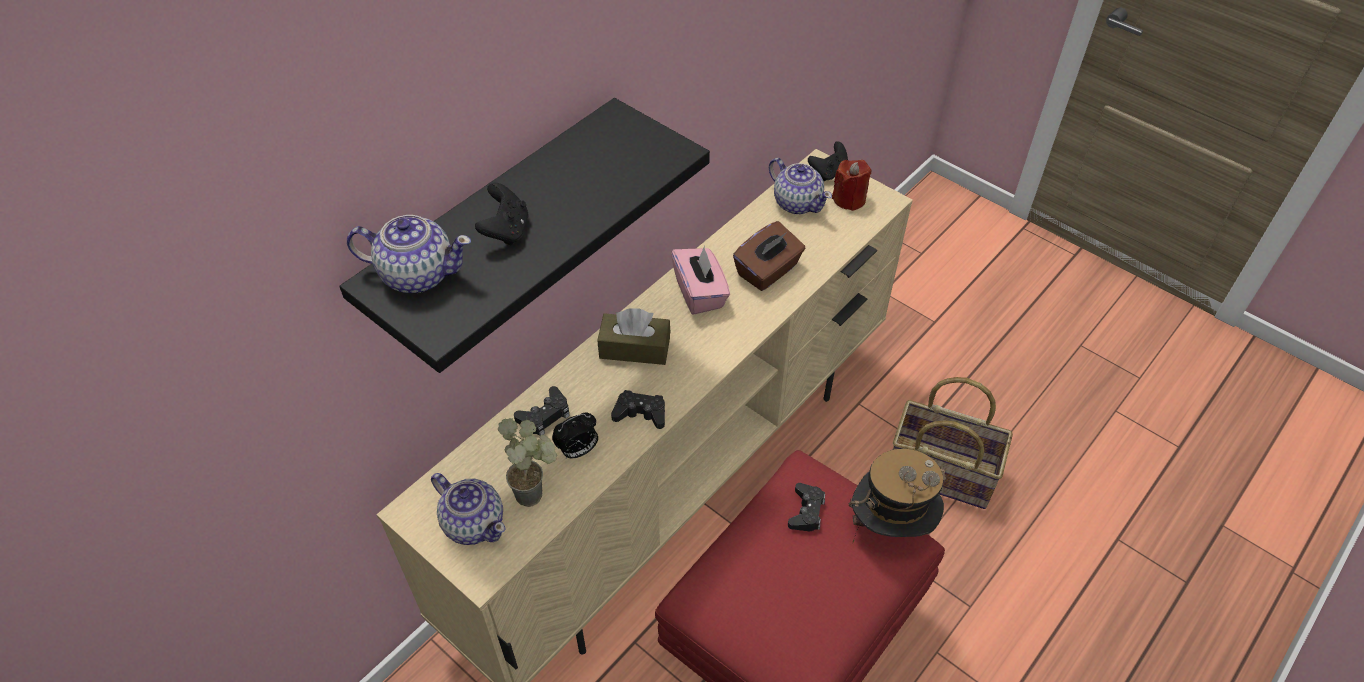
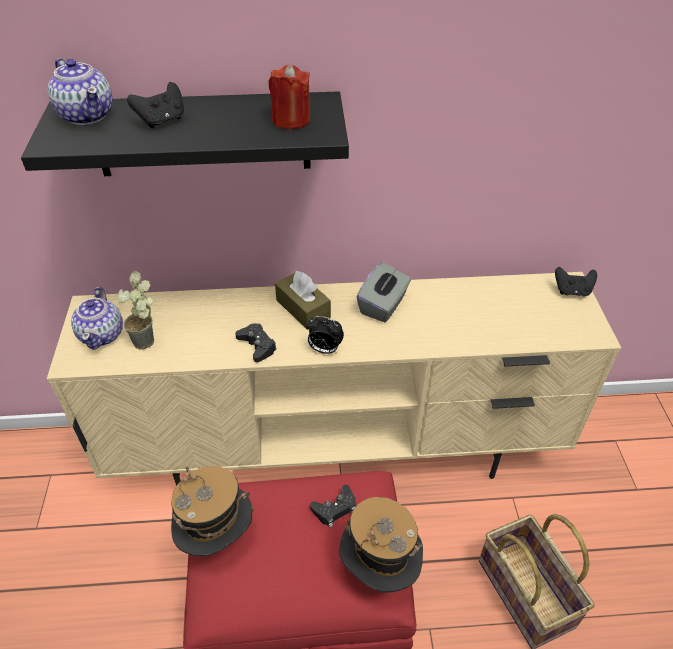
camera: 45 degrees right, 5 degrees down
black game controller [514,386,570,436] -> none
alarm clock [552,412,598,458] -> alarm clock moved to [306,316,344,354]
pink tissue box [671,246,730,315] -> grey tissue box [357,262,411,322]
brown tissue box [733,221,805,291] -> none
teapot [769,158,832,215] -> none
red candle [832,160,872,211] -> red candle moved to [268,65,310,129]
none -> hat [171,466,254,557]

